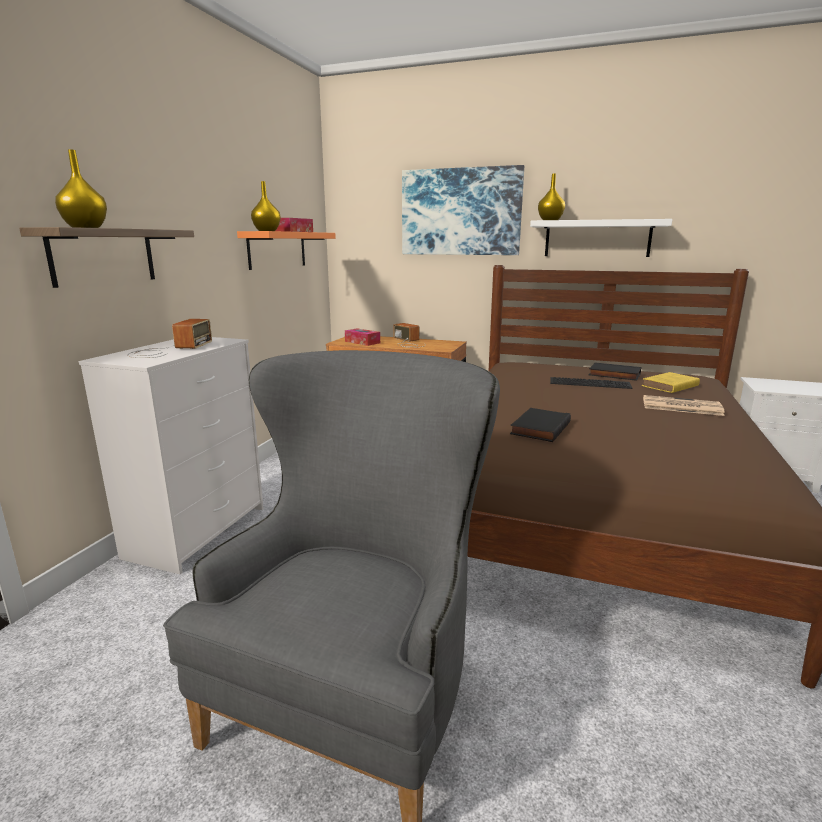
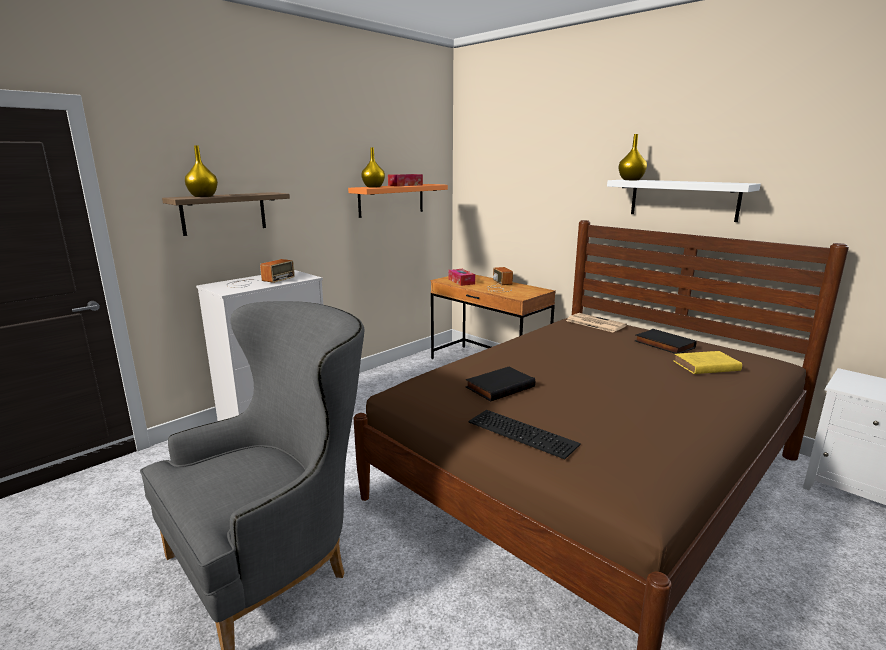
camera: 25 degrees right, 0 degrees up
picture [402,165,524,255] -> none
keyboard [550,377,632,389] -> keyboard moved to [468,410,581,459]
newspaper [643,395,725,416] -> newspaper moved to [566,313,627,332]

